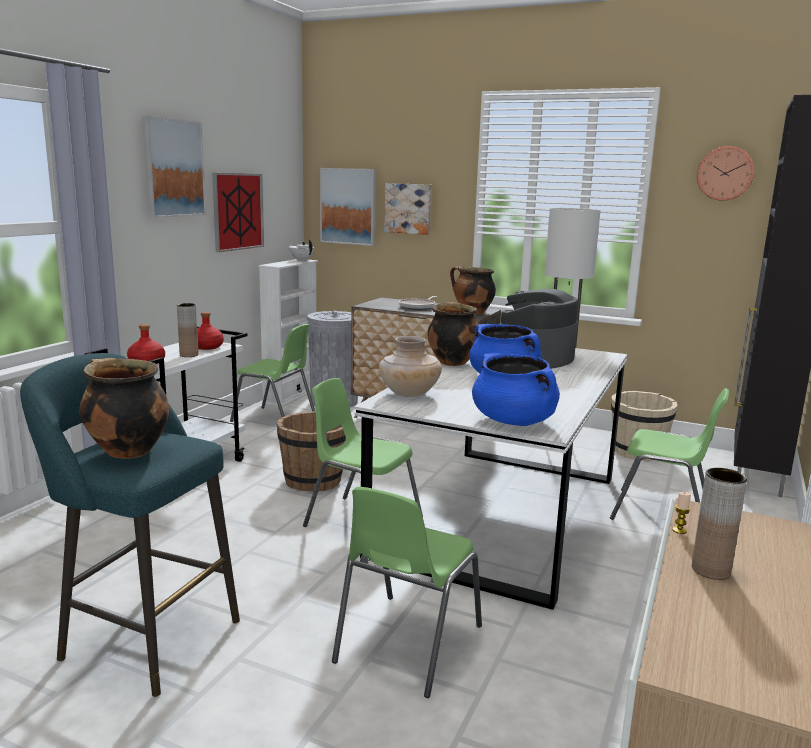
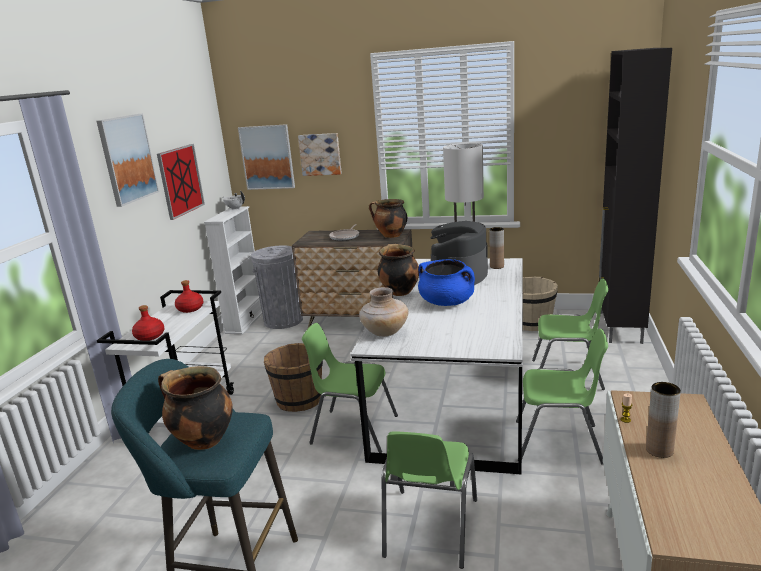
camera: 10 degrees left, 5 degrees up
brown vase [177,303,199,357] -> brown vase moved to [489,227,504,269]
green chair [230,324,315,422] -> green chair moved to [516,328,608,465]
blue cooking pot [472,353,560,426] -> none
wall clock [697,146,754,201] -> none

